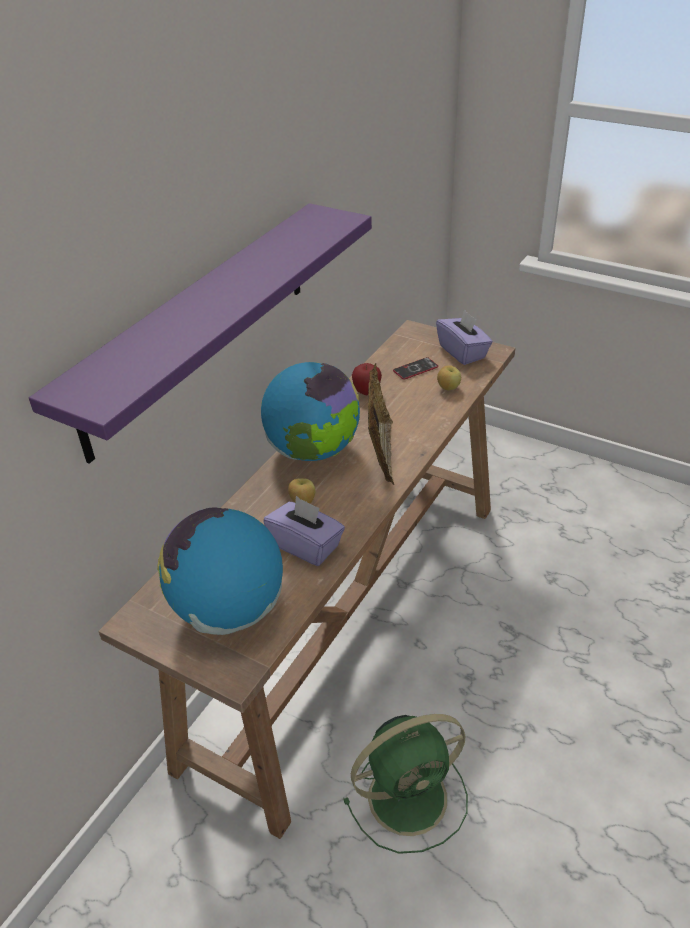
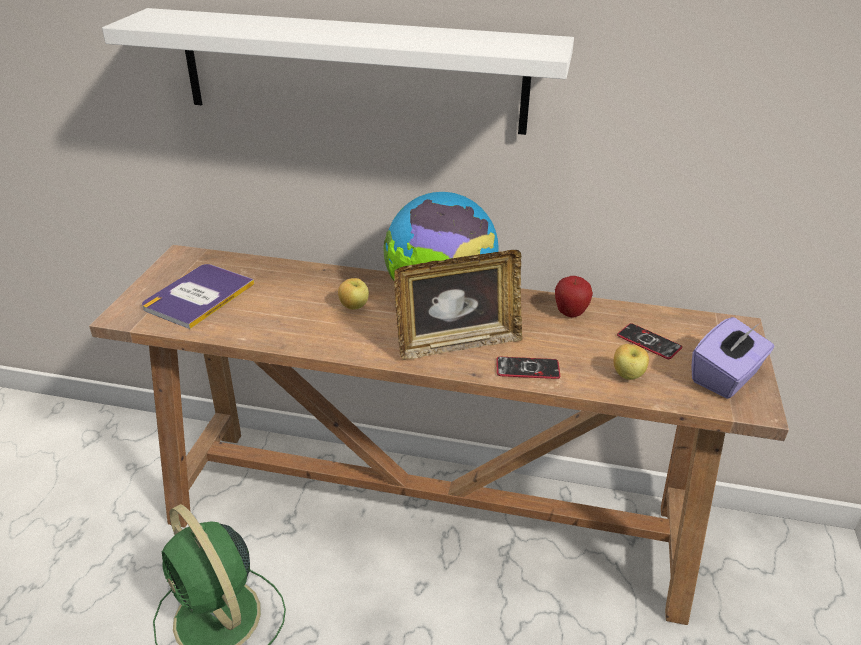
camera: 70 degrees right, 5 degrees down
purple shelf [29,203,372,464] -> white shelf [102,8,574,135]
globe [157,507,283,635] -> book [142,264,254,329]
purple tissue box [263,496,345,566] -> none
none -> phone [496,357,560,379]

